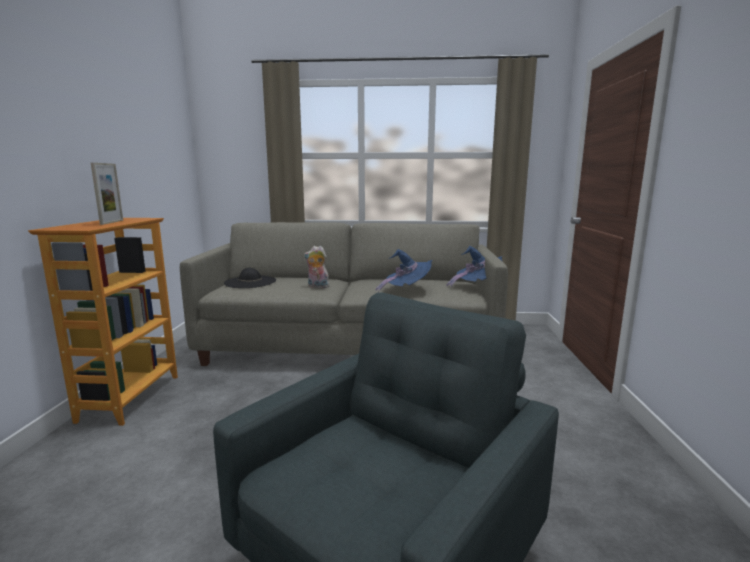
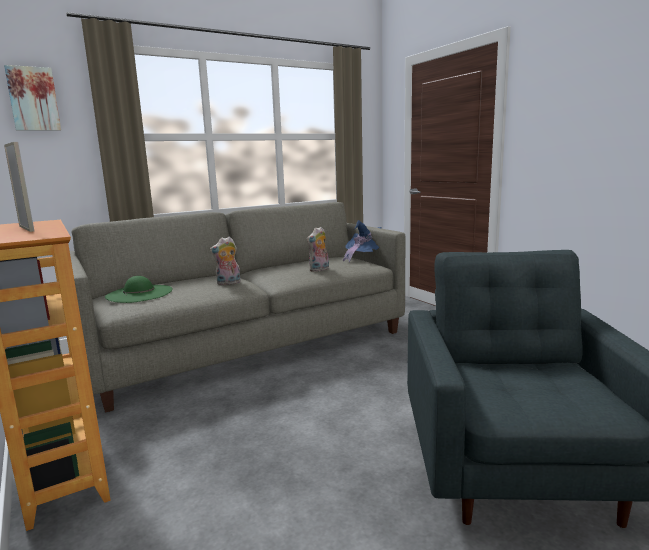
camera: 35 degrees left, 0 degrees up
black hat [224,268,276,288] -> green hat [105,276,173,303]
blue hat [376,249,433,292] -> plush toy [307,227,329,272]
none -> picture [4,65,61,131]

